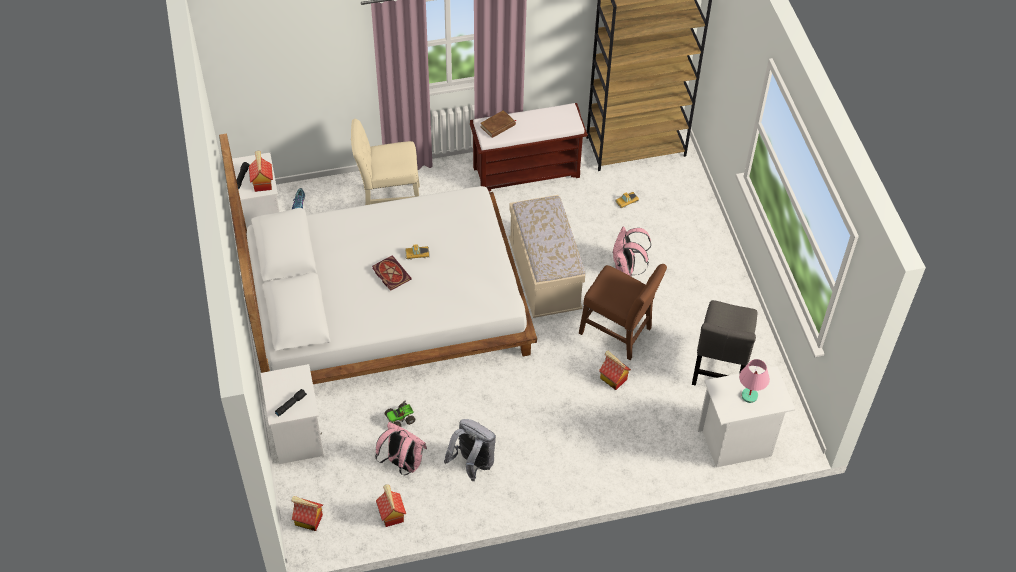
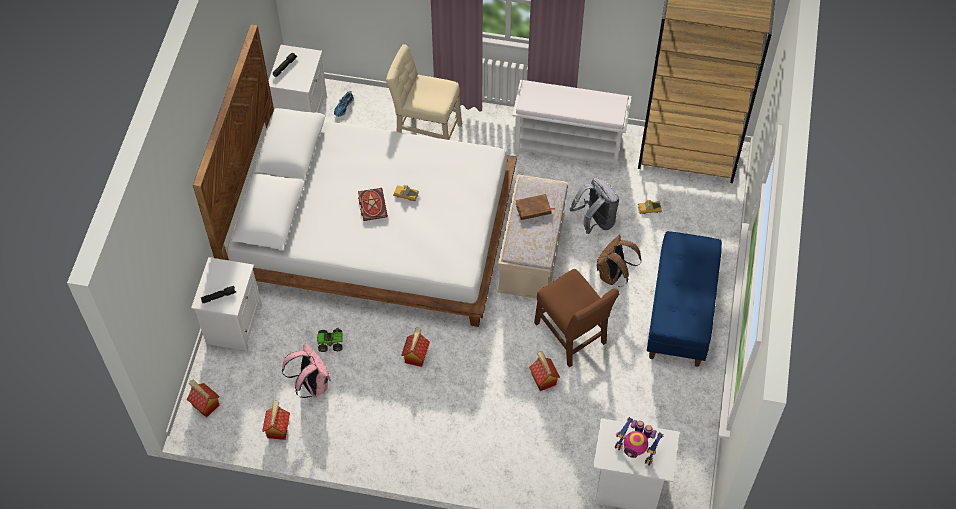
camera: 25 degrees right, 5 degrees up
toy house [249,150,273,192] -> toy house moved to [401,327,430,367]
grey backpack [444,419,496,481] -> grey backpack moved to [570,177,619,234]
brown bench [470,103,588,192] -> white bench [512,80,632,169]
brown book [480,110,517,138] -> brown book moved to [516,194,555,220]
pink backpack [612,226,651,276] -> brown backpack [597,235,642,287]
grey chair [692,300,757,385] -> none
pink table lamp [739,359,770,403] -> toy robot [615,417,664,466]
none -> blue bench [647,231,722,367]

